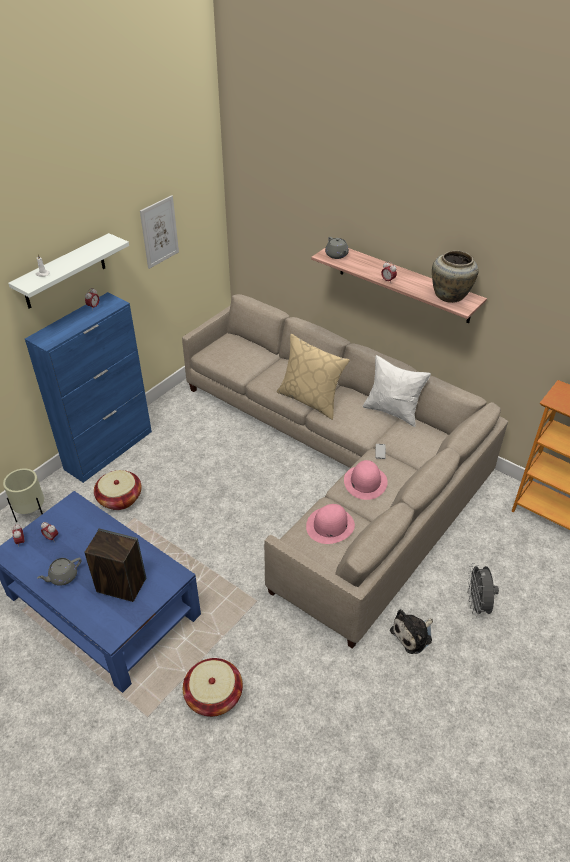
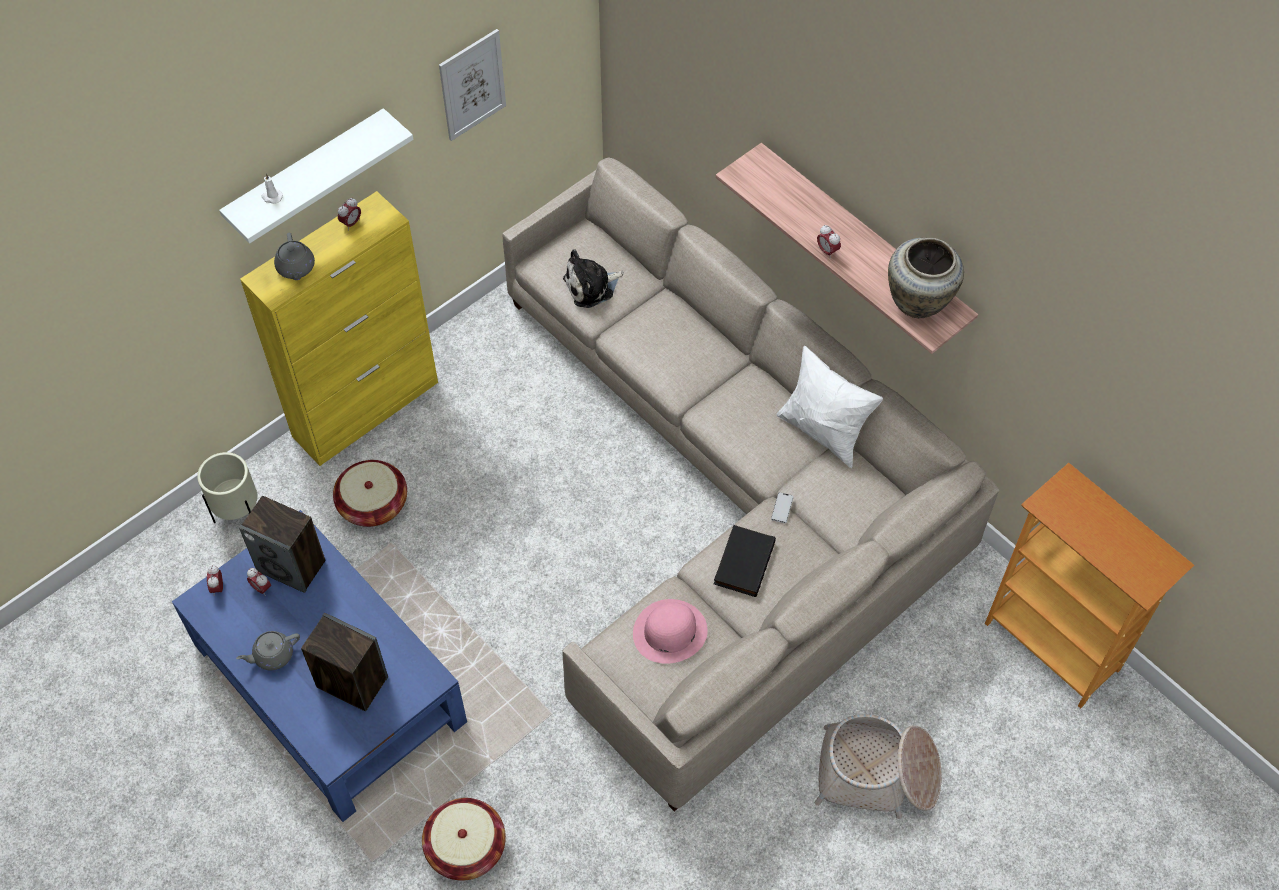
camera: 10 degrees right, 15 degrees up
blue cabinet [25,292,152,483] -> yellow cabinet [240,191,438,466]
beige pillow [277,334,350,420] -> none
grey teapot [325,237,349,259] -> grey teapot moved to [274,233,315,280]
pink hat [344,460,388,500] -> black book [714,525,776,597]
plush toy [390,609,433,654] -> plush toy moved to [563,249,624,308]
grey fan [467,563,499,618] -> basket [815,714,942,819]
none -> speaker [239,496,325,593]

